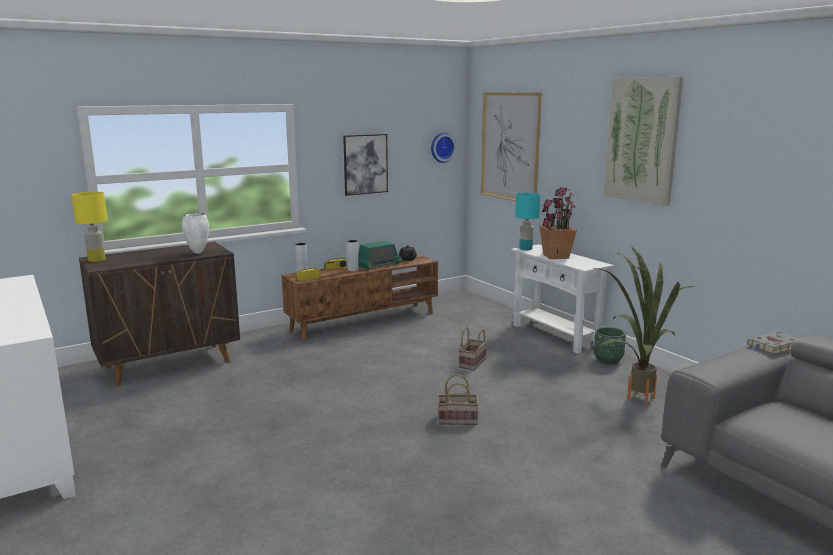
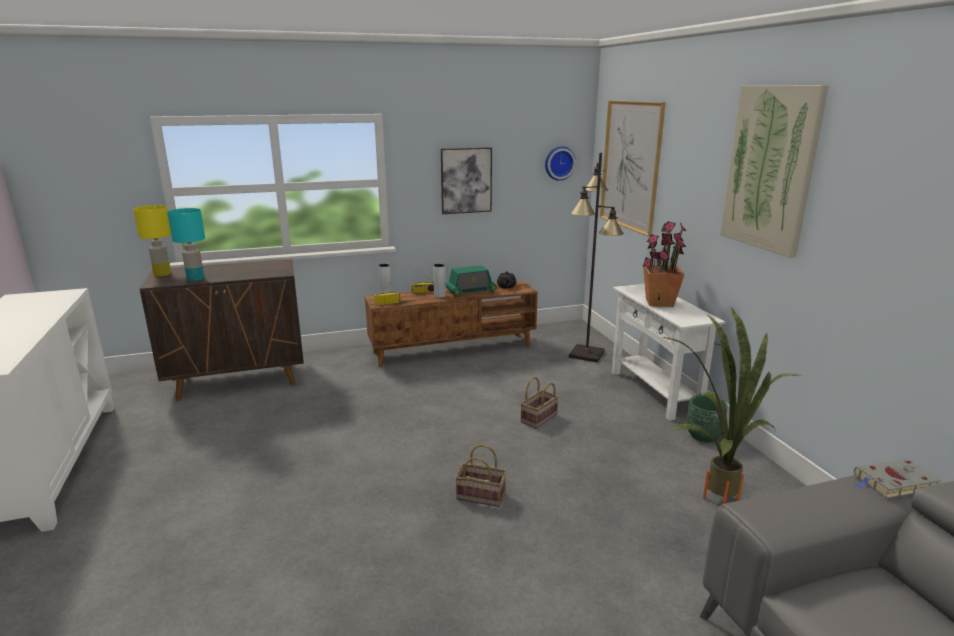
camera: 15 degrees right, 5 degrees up
white vase [182,213,209,254] -> none
turquoise table lamp [515,193,541,250] -> turquoise table lamp moved to [167,208,205,281]
none -> black floor lamp [569,153,624,363]

